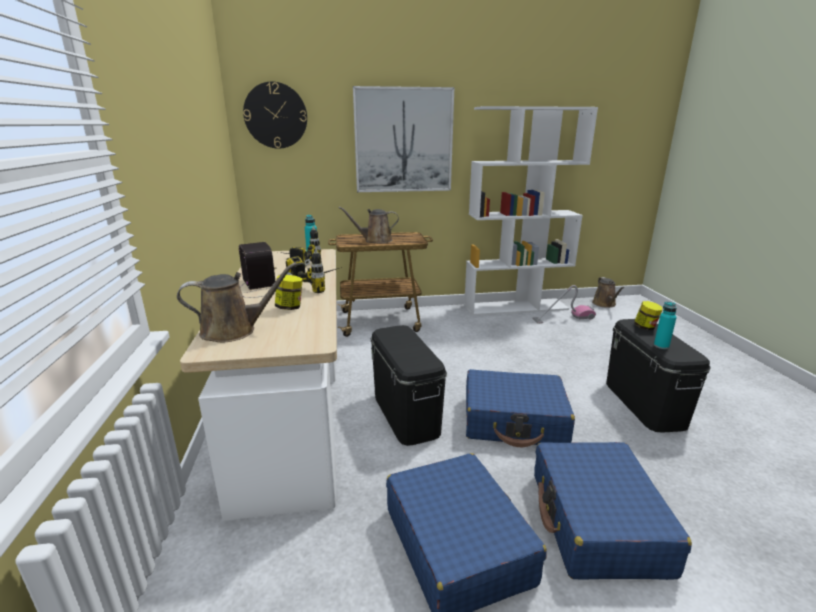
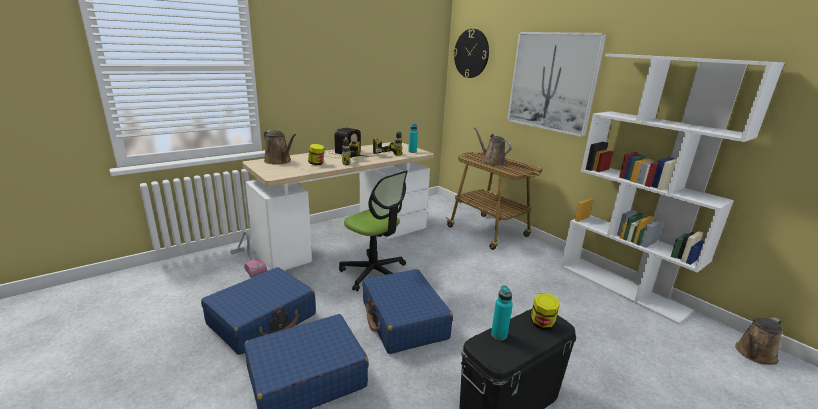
camera: 60 degrees right, 0 degrees up
black storage box [371,325,447,446] -> office chair [339,170,408,291]
vacuum cleaner [533,285,596,324] -> vacuum cleaner moved to [230,230,267,278]

